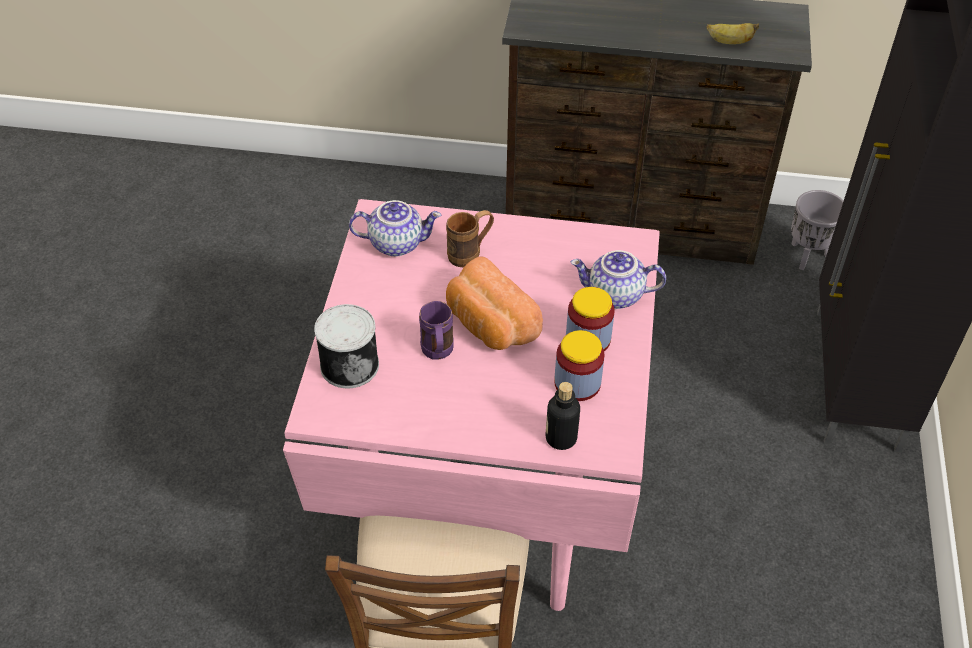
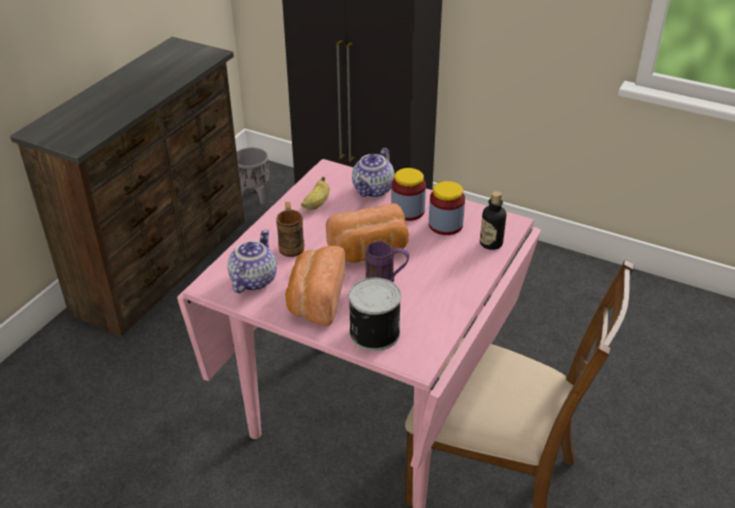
camera: 70 degrees left, 10 degrees down
banana [707,23,759,44] -> banana moved to [301,177,330,210]
none -> bread [285,246,345,326]

